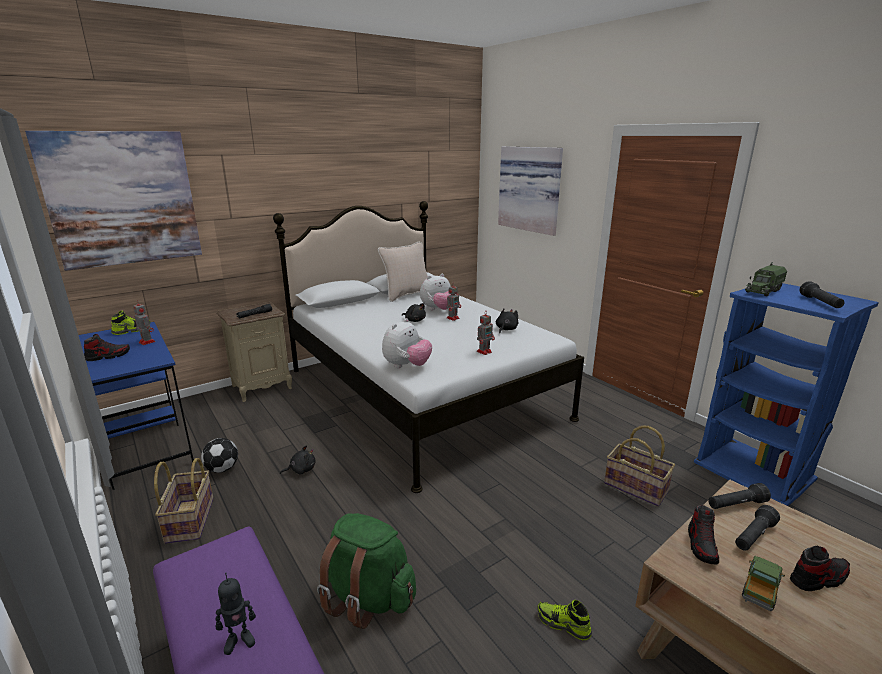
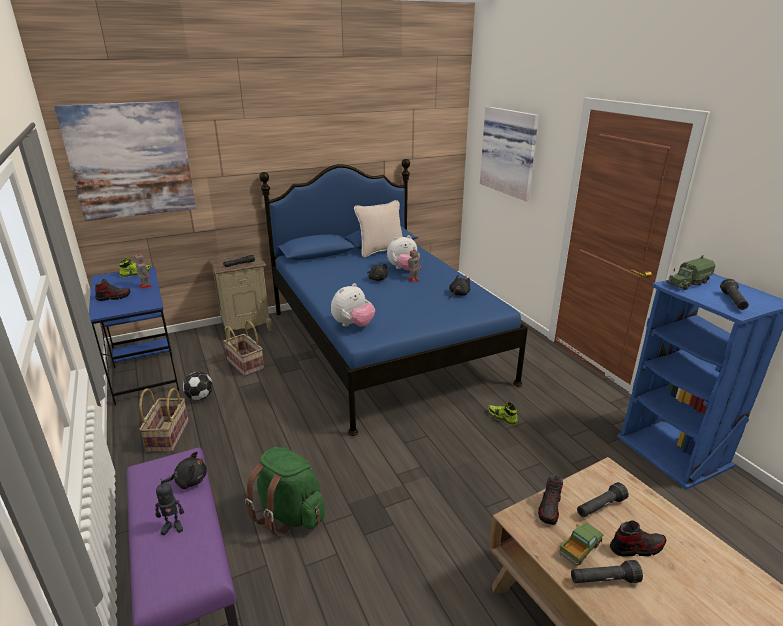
camera: 10 degrees right, 5 degrees up
white bed [273,201,584,493] -> blue bed [259,159,528,436]
black plush toy [280,445,315,474] -> black plush toy moved to [161,451,207,489]
toy robot [477,311,495,355] -> none
shoe [537,600,592,640] -> shoe moved to [488,402,518,425]
basket [604,426,675,507] -> basket moved to [224,320,264,377]
black flashlight [708,483,771,509] -> black flashlight moved to [571,560,643,583]

